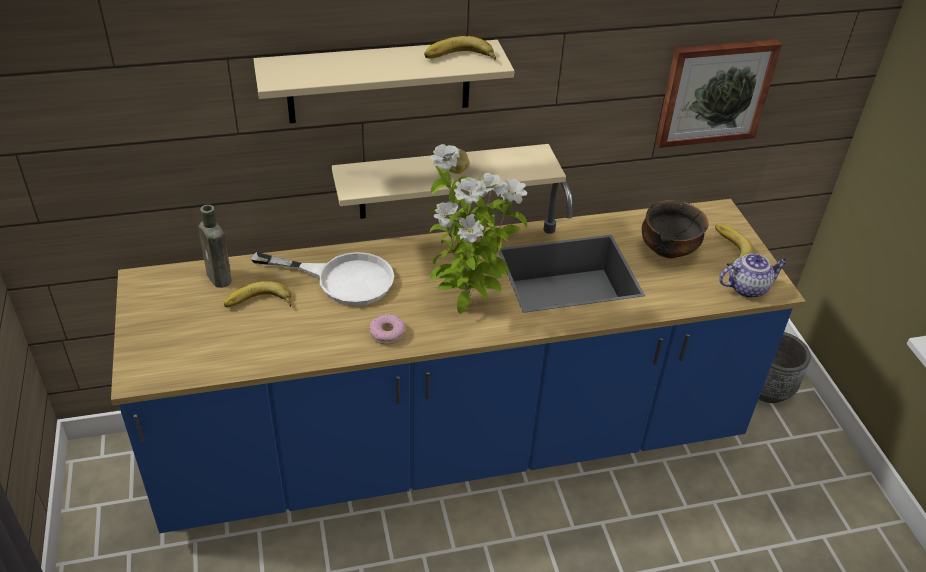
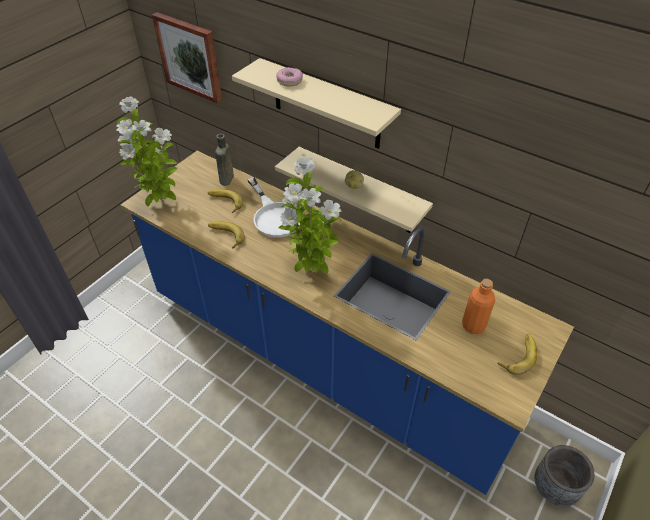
camera: 50 degrees right, 5 degrees up
donut [370,314,405,345] -> donut moved to [276,67,303,86]
banana [424,36,496,60] -> banana moved to [208,221,245,248]
bowl [642,200,709,258] -> orange bottle [462,279,495,334]
picture [655,39,782,148] -> picture moved to [152,12,222,104]
teapot [719,253,788,298] -> none
none -> potted plant [116,97,178,206]

